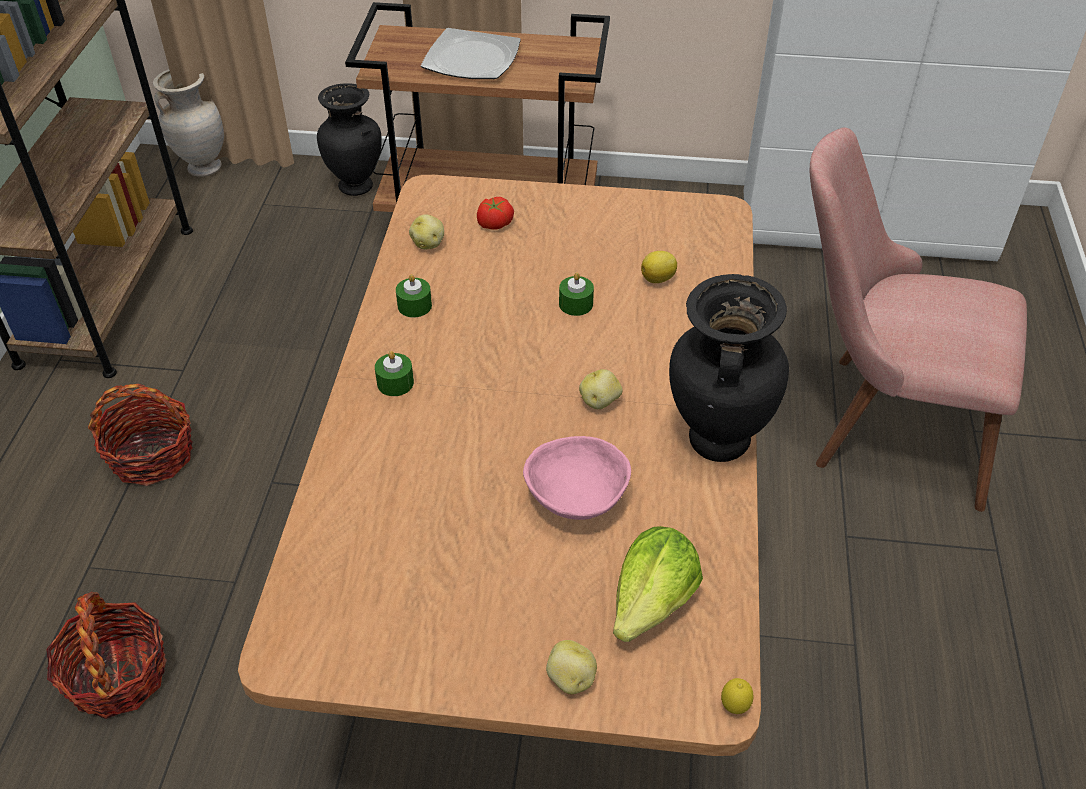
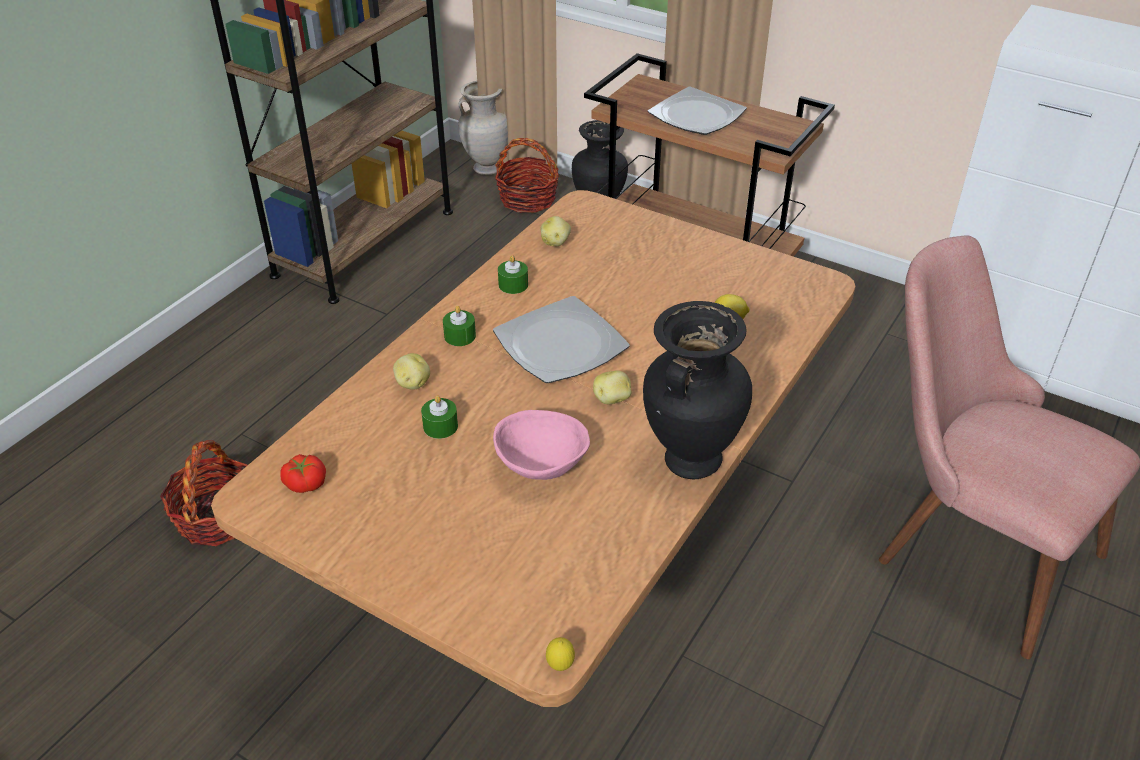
camera: 25 degrees right, 5 degrees down
basket [88,384,193,486] -> basket moved to [495,138,559,213]
tomato [477,197,514,230] -> tomato moved to [280,454,326,493]
potato [546,640,597,694] -> potato moved to [393,353,430,390]
green candle [559,272,594,316] -> green candle moved to [421,395,458,439]
lettuce [613,526,703,642] -> none
none -> plate [493,296,630,383]

